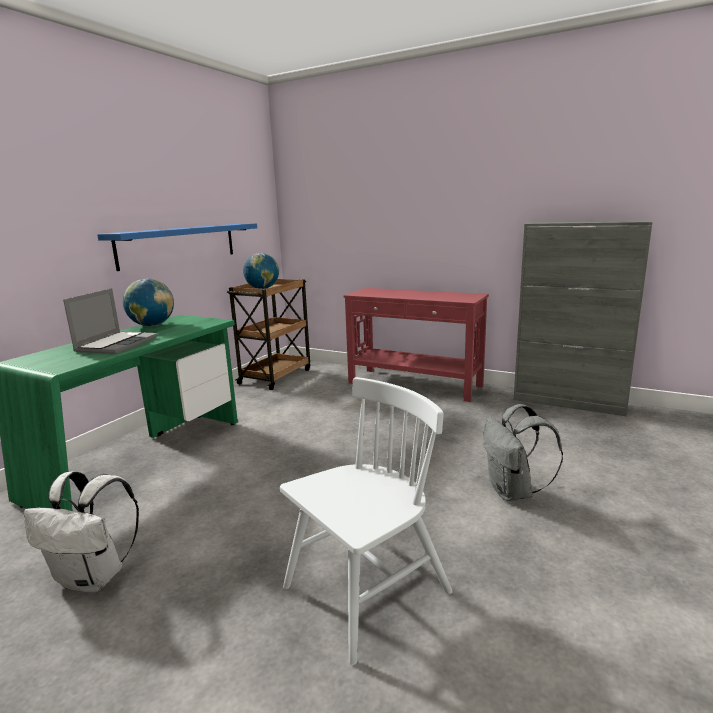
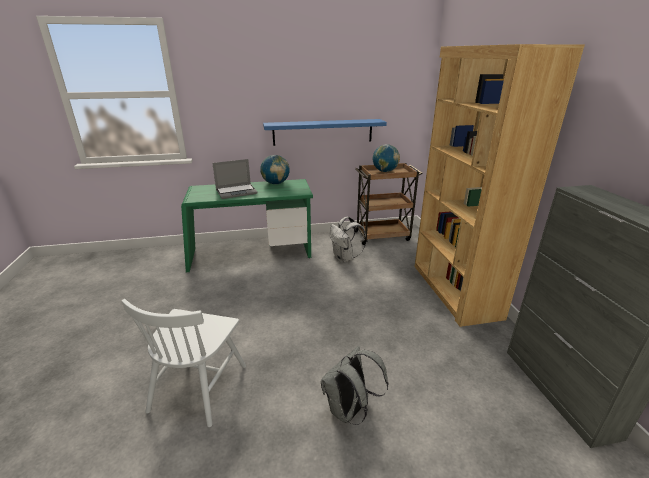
camera: 50 degrees right, 10 degrees up
white backpack [24,472,139,592] -> white backpack moved to [330,217,367,263]
white chair [280,377,453,665] -> white chair turned 90 degrees clockwise [122,299,246,427]
red console table [343,288,489,402] -> brown bookcase [414,44,585,327]

